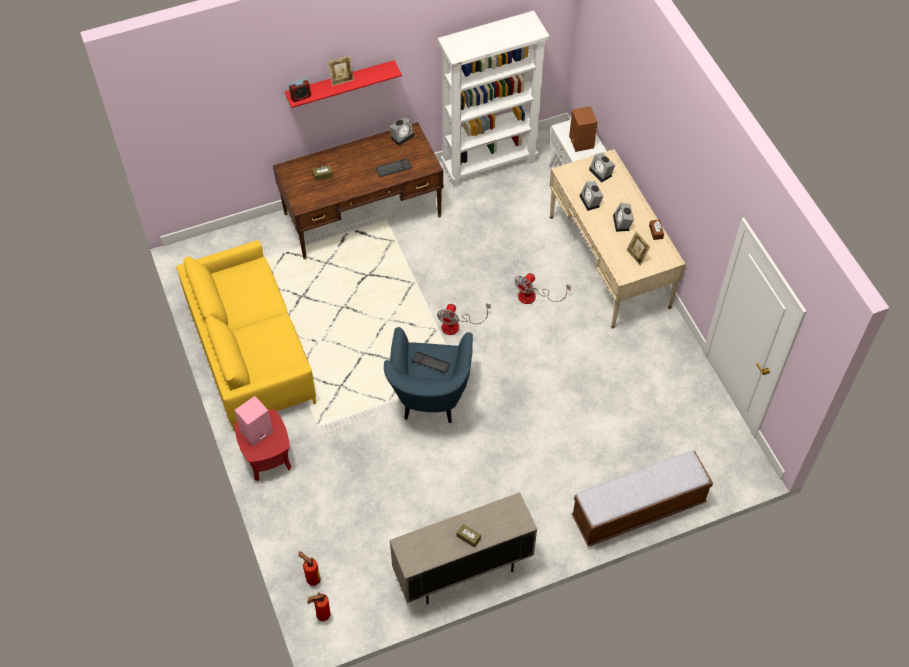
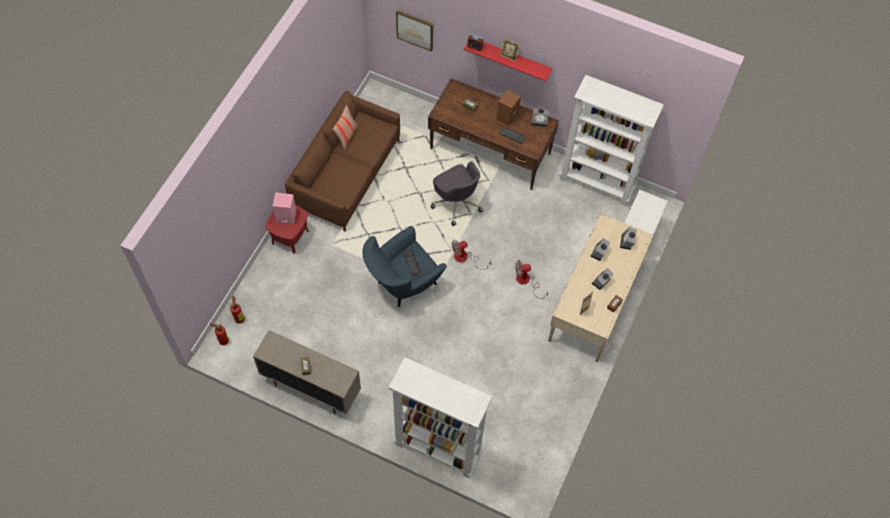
camera: 45 degrees right, 5 degrees up
yellow sofa [177,240,316,432] -> brown sofa [285,91,400,231]
brown speaker [569,106,597,152] -> brown speaker moved to [497,90,521,126]
bench [572,451,713,547] -> white bookcase [389,357,493,478]
none -> pillow [333,105,358,150]
none -> picture [396,10,433,52]
none -> grey office chair [431,161,483,226]

